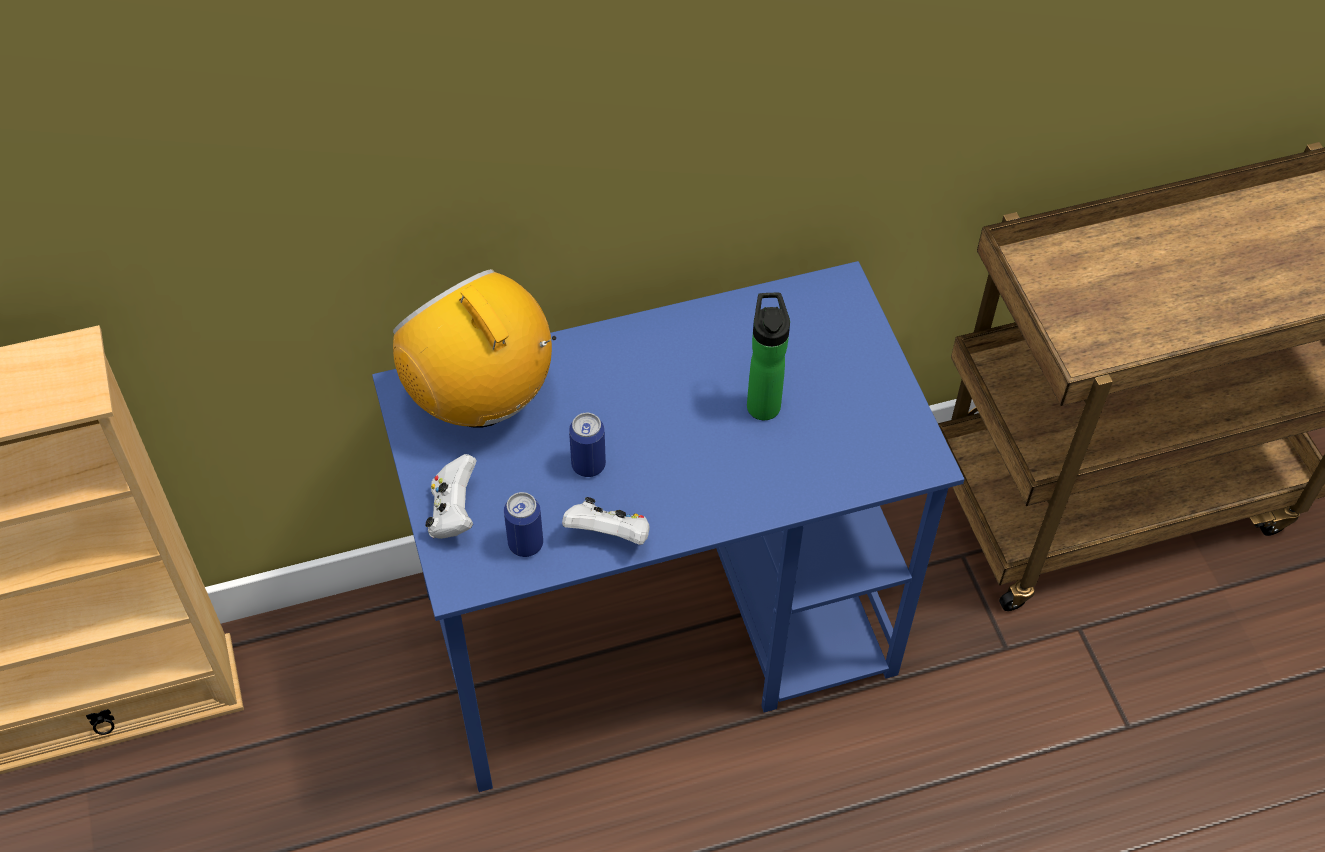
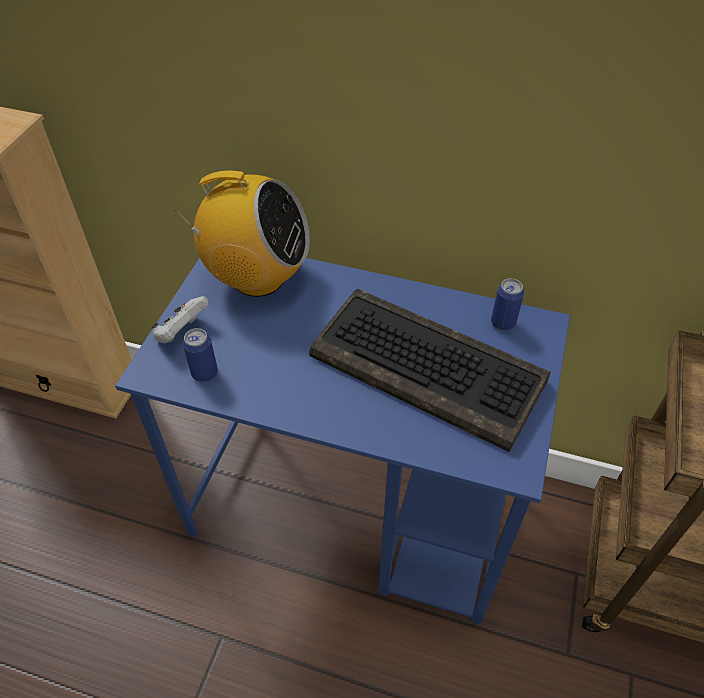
camera: 35 degrees right, 5 degrees down
radio [393,269,556,428] -> radio turned 105 degrees clockwise [175,171,310,297]
white game controller [562,497,649,545] -> none
can [569,413,606,477] -> can moved to [491,278,524,331]
bottle [747,293,790,420] -> keyboard [309,289,551,452]

